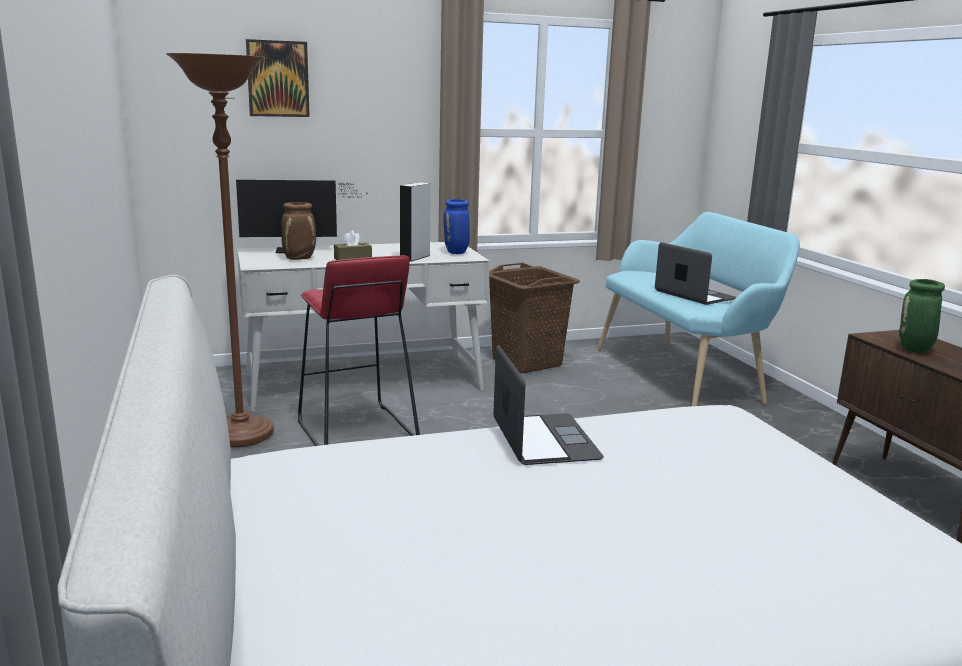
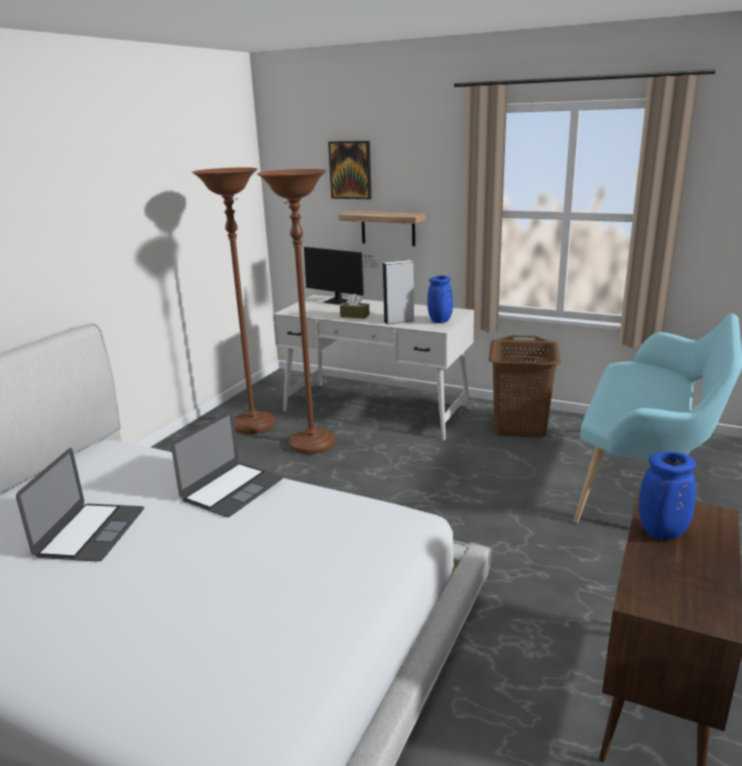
camera: 45 degrees right, 5 degrees up
brown vase [281,202,316,260] -> none
red stool [298,255,420,446] -> brown floor lamp [257,169,336,454]
laptop [655,242,737,305] -> laptop moved to [16,448,144,562]
green vase [899,279,945,353] -> blue vase [638,452,696,539]
none -> shelf [338,211,426,246]

